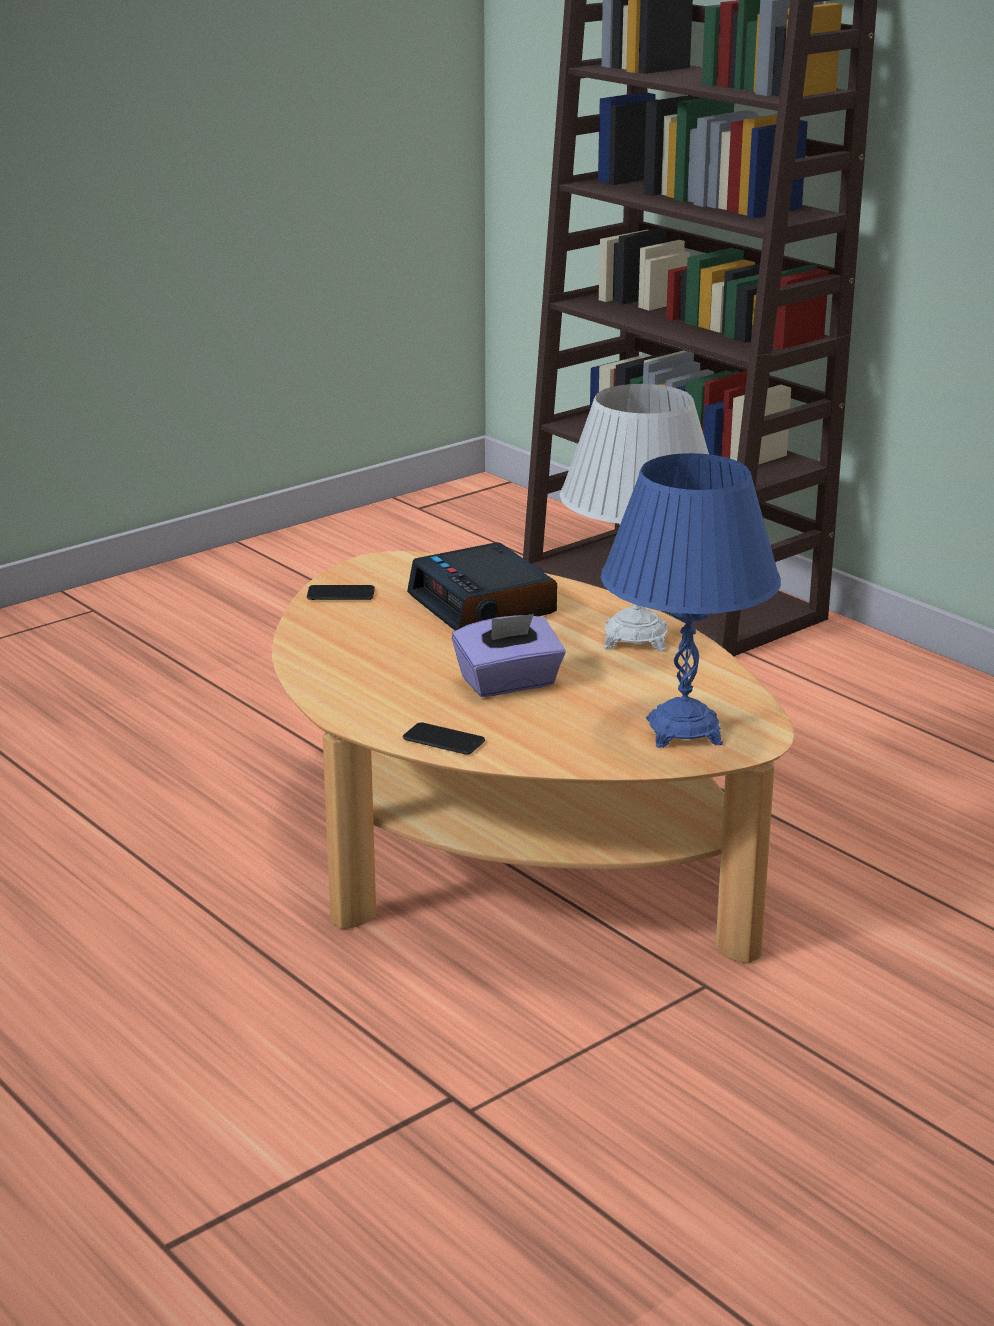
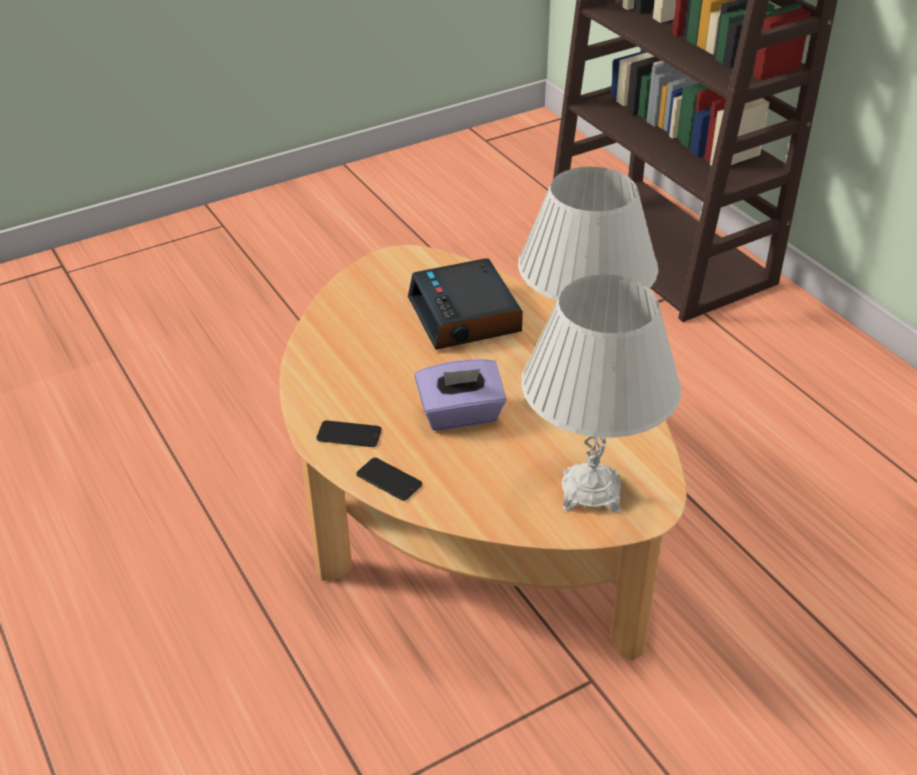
camera: 10 degrees right, 15 degrees up
phone [307,585,375,600] -> phone moved to [316,420,382,447]
blue table lamp [601,453,781,748] -> white table lamp [521,274,681,513]

